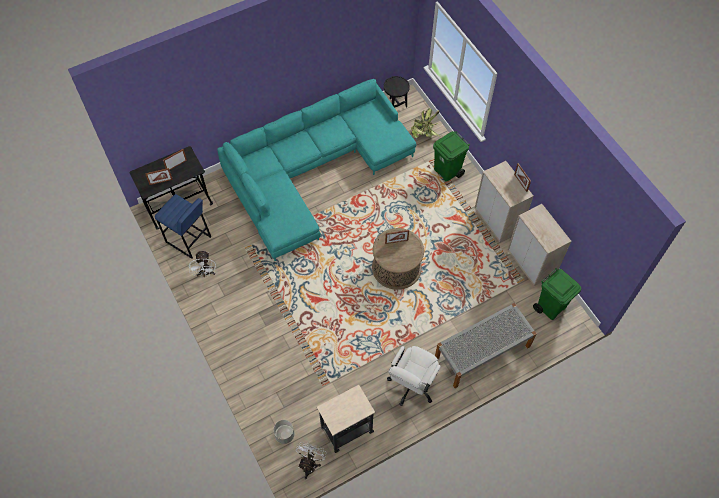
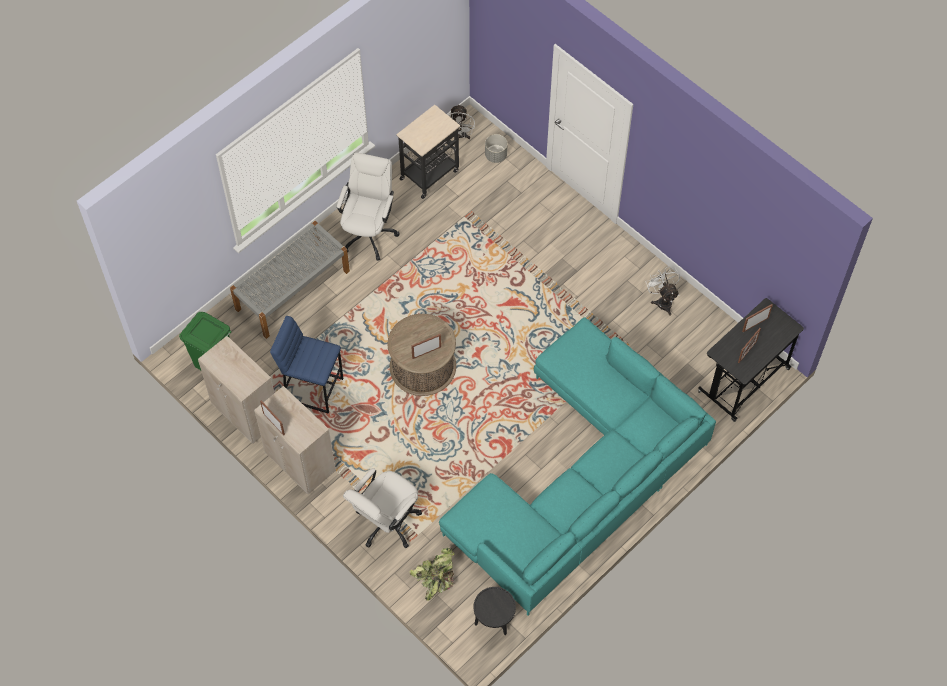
camera: 165 degrees right, 0 degrees up
blue stool [155,194,211,259] -> blue stool moved to [270,316,343,414]
green trash can [433,131,470,182] -> white office chair [343,468,422,548]

